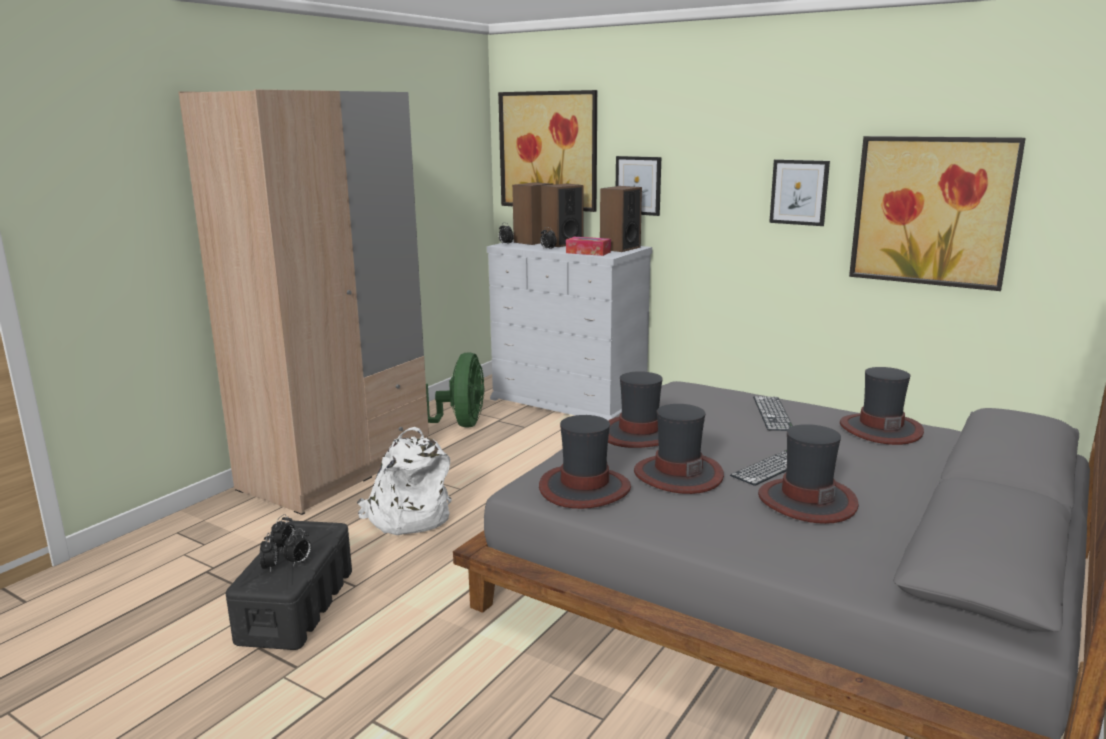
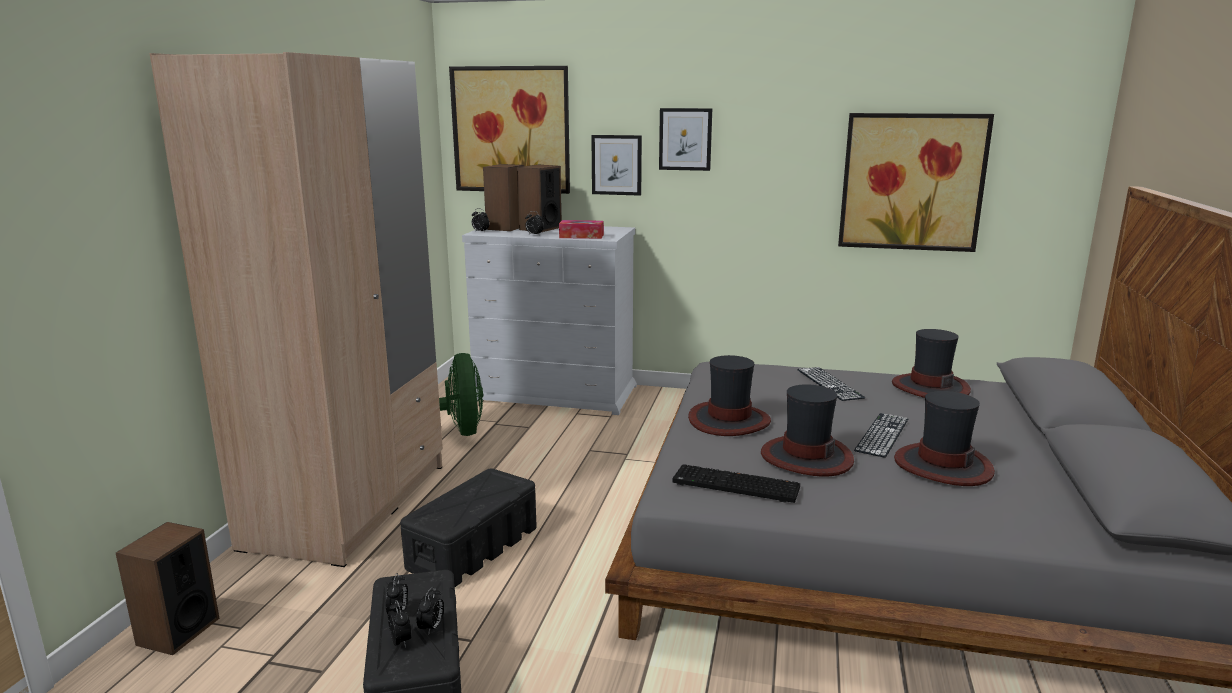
camera: 20 degrees left, 0 degrees up
white backpack [357,427,452,535] -> black storage box [400,469,537,587]
hat [539,415,631,509] -> keyboard [672,464,800,503]
speaker [600,186,642,252] -> speaker moved to [116,522,220,655]
picture [769,159,830,226] -> picture moved to [659,108,712,171]

